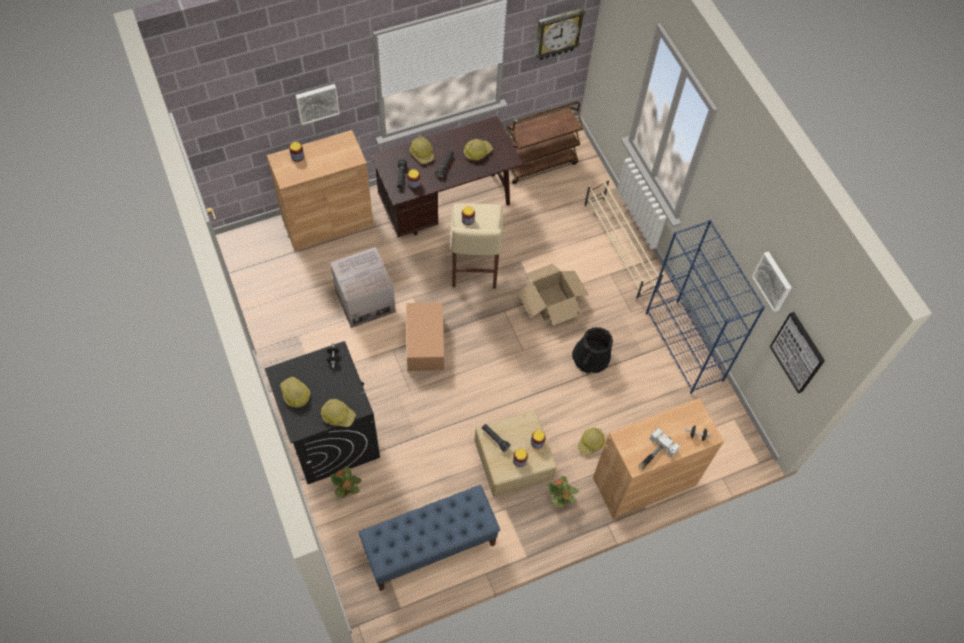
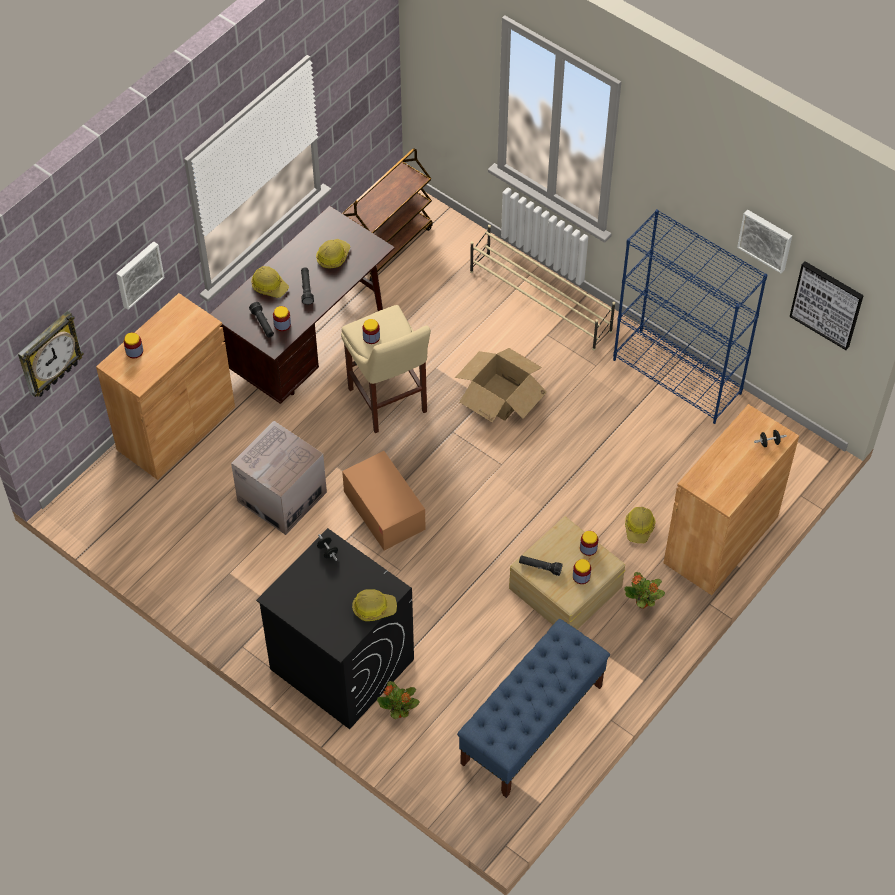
camera: 25 degrees left, 5 degrees down
hard hat [280,377,310,408] -> none
wall clock [535,7,585,60] -> wall clock moved to [18,311,84,397]
black bucket [572,327,613,373] -> none
hammer [639,428,680,470] -> none

